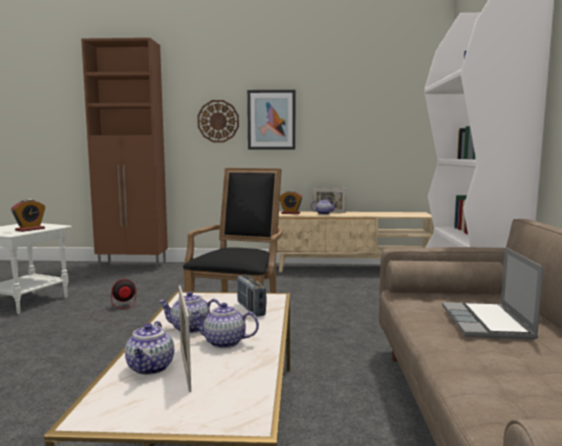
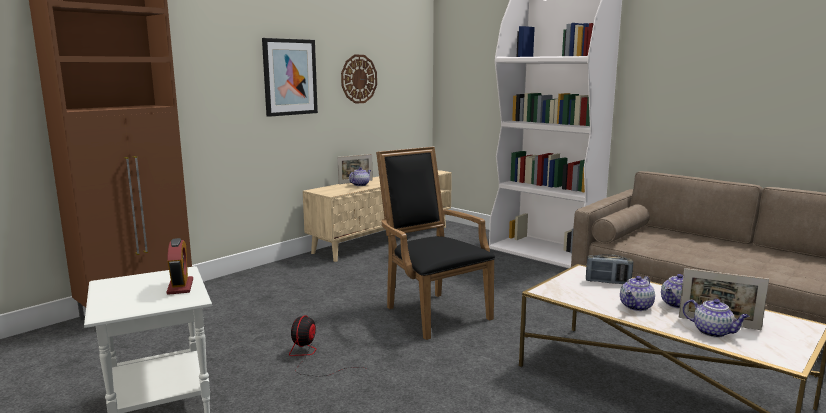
camera: 50 degrees left, 5 degrees up
wall clock [197,100,239,142] -> wall clock moved to [341,55,377,104]
alarm clock [280,191,303,214] -> none
laptop [442,247,543,340] -> none

